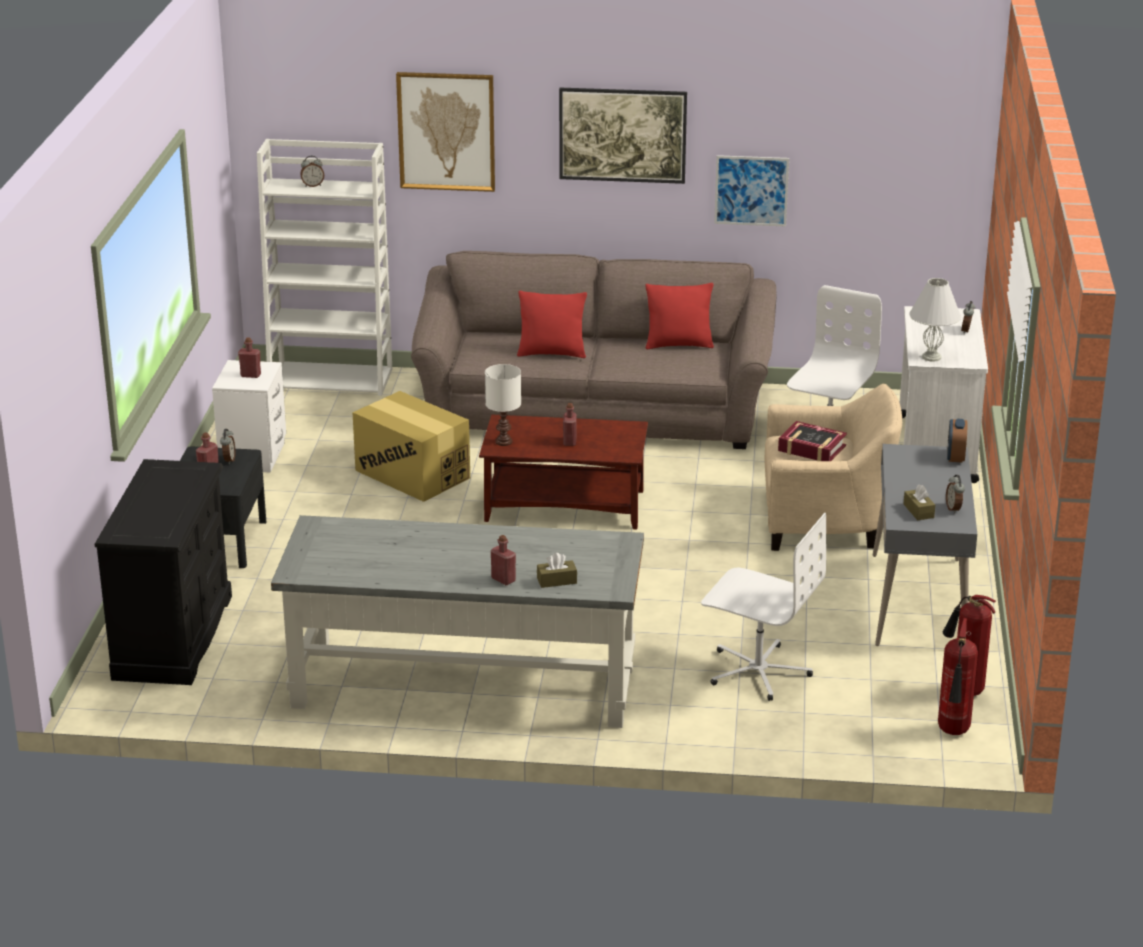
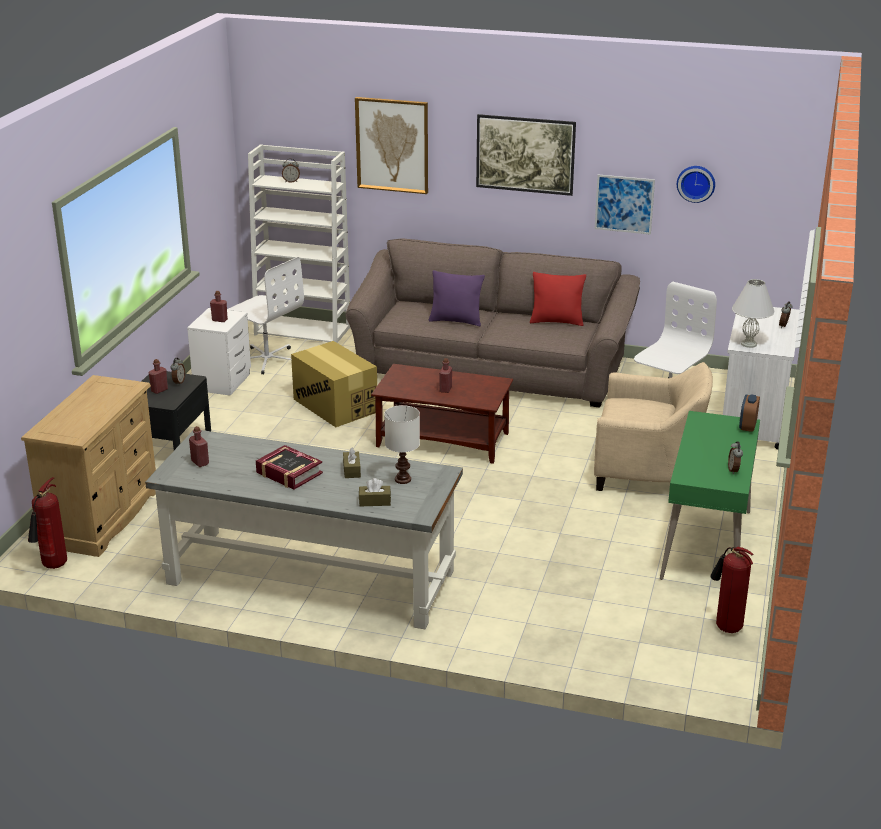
camera: 10 degrees right, 0 degrees up
black dresser [95,459,232,685] -> beige dresser [21,375,156,557]
white table lamp [485,364,521,446] -> white table lamp moved to [384,405,420,484]
red bottle [491,535,516,585] -> red bottle moved to [189,426,209,467]
red pillow [517,291,587,358] -> purple pillow [429,270,485,326]
white office chair [701,513,826,701] -> white office chair moved to [227,257,304,375]
book [778,421,847,461] -> book moved to [256,445,323,490]
grey desk [873,444,977,646] -> green desk [660,411,760,580]
brown tissue box [904,484,935,520] -> brown tissue box moved to [343,447,361,478]
fire extinguisher [938,618,978,735] -> fire extinguisher moved to [28,477,67,569]
none -> wall clock [677,166,715,203]

